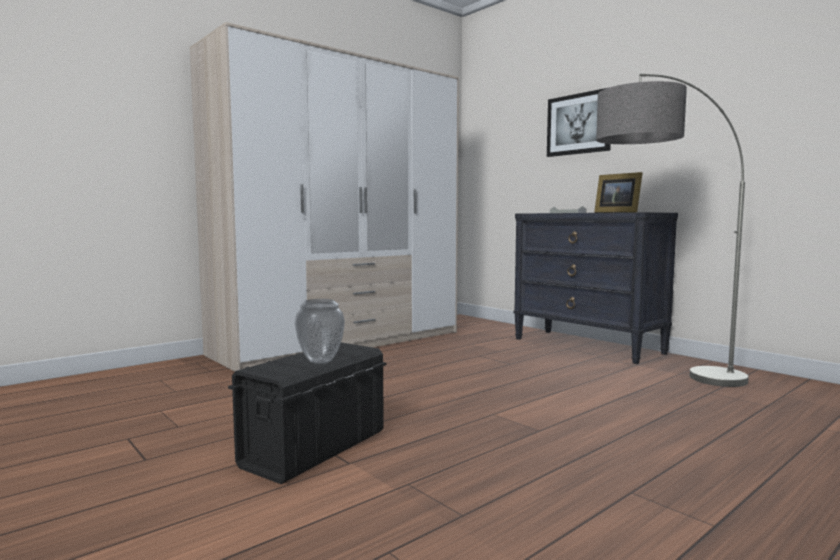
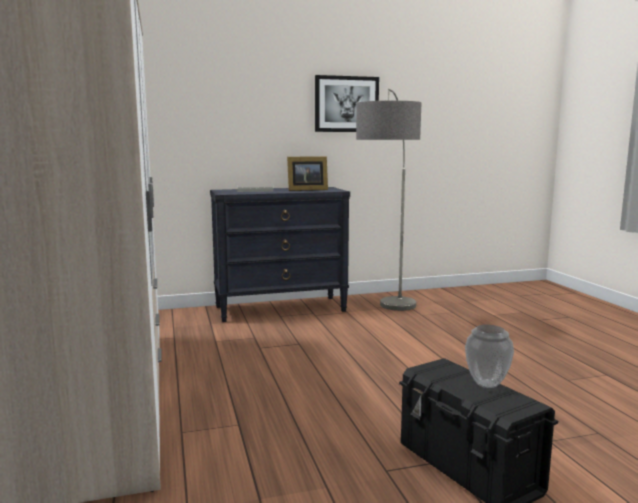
camera: 65 degrees left, 5 degrees up
picture [547,88,611,157] -> picture moved to [315,75,379,132]

